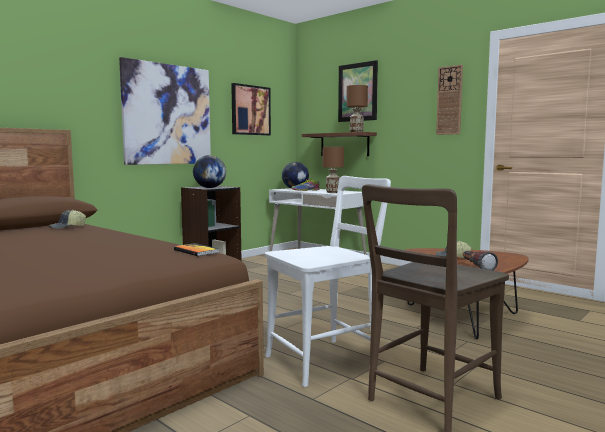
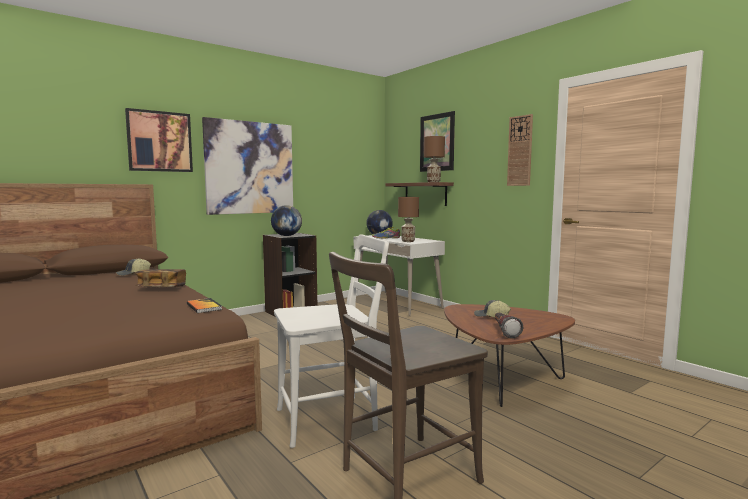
camera: 10 degrees right, 0 degrees up
picture [231,83,271,136] -> picture moved to [125,108,193,172]
none -> book [135,269,186,287]

